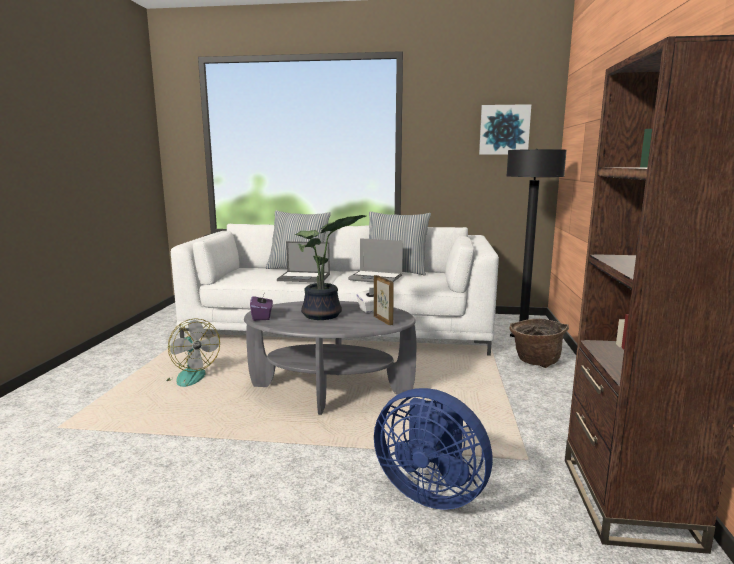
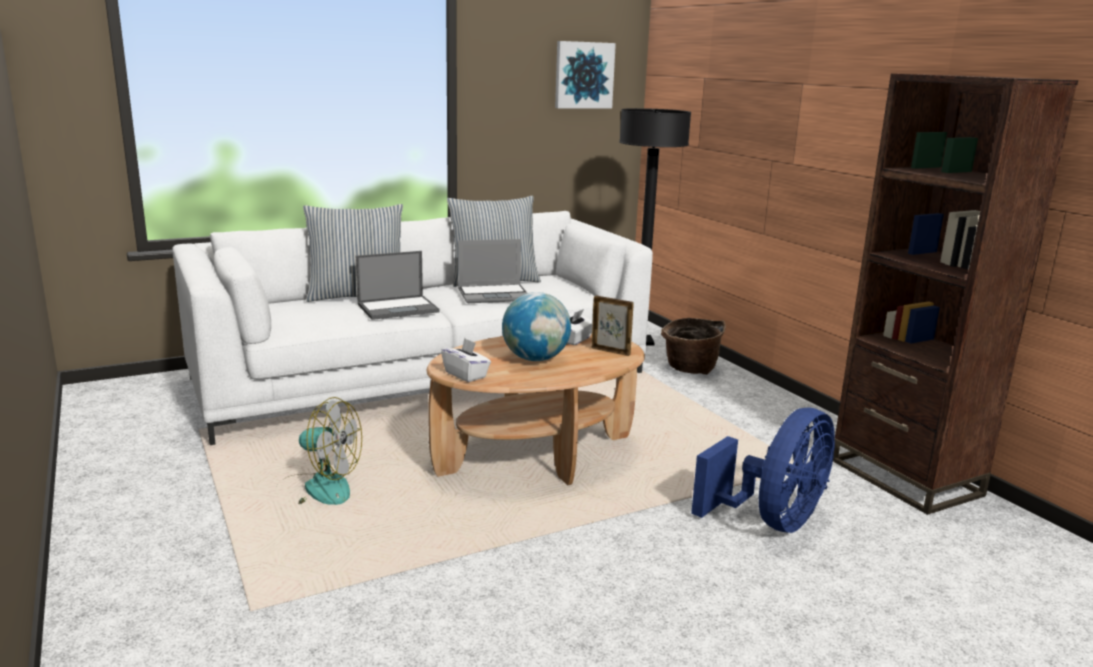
camera: 35 degrees left, 5 degrees up
grey coffee table [244,301,416,415] -> brown coffee table [427,333,645,486]
purple tissue box [250,292,273,321] -> white tissue box [441,338,491,382]
potted plant [294,215,366,320] -> globe [502,292,571,361]
blue fan [374,388,493,510] -> blue fan turned 45 degrees counterclockwise [691,407,835,533]

